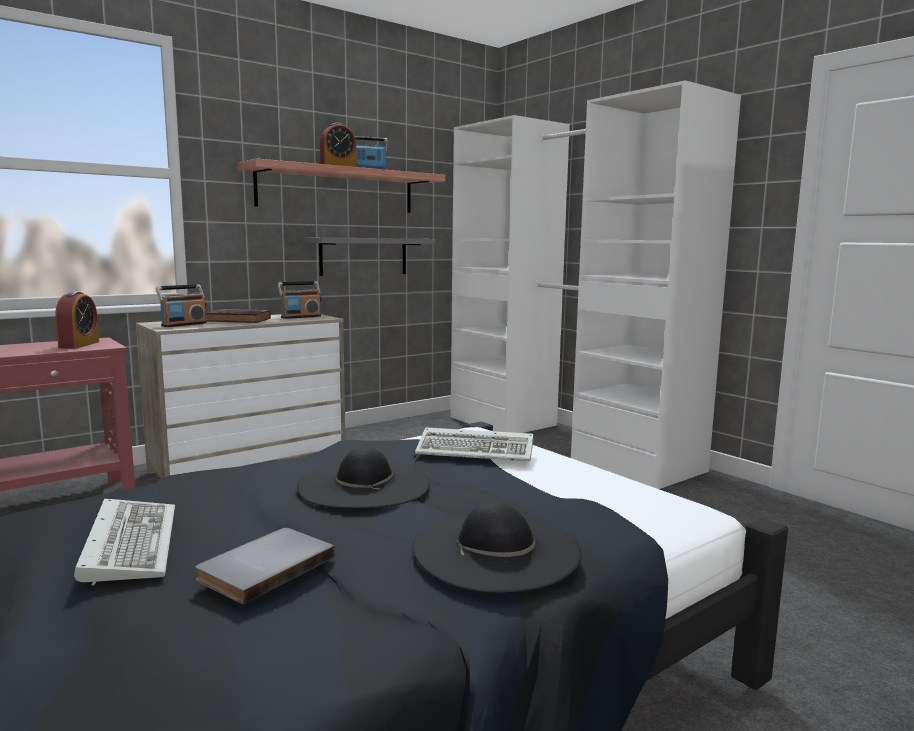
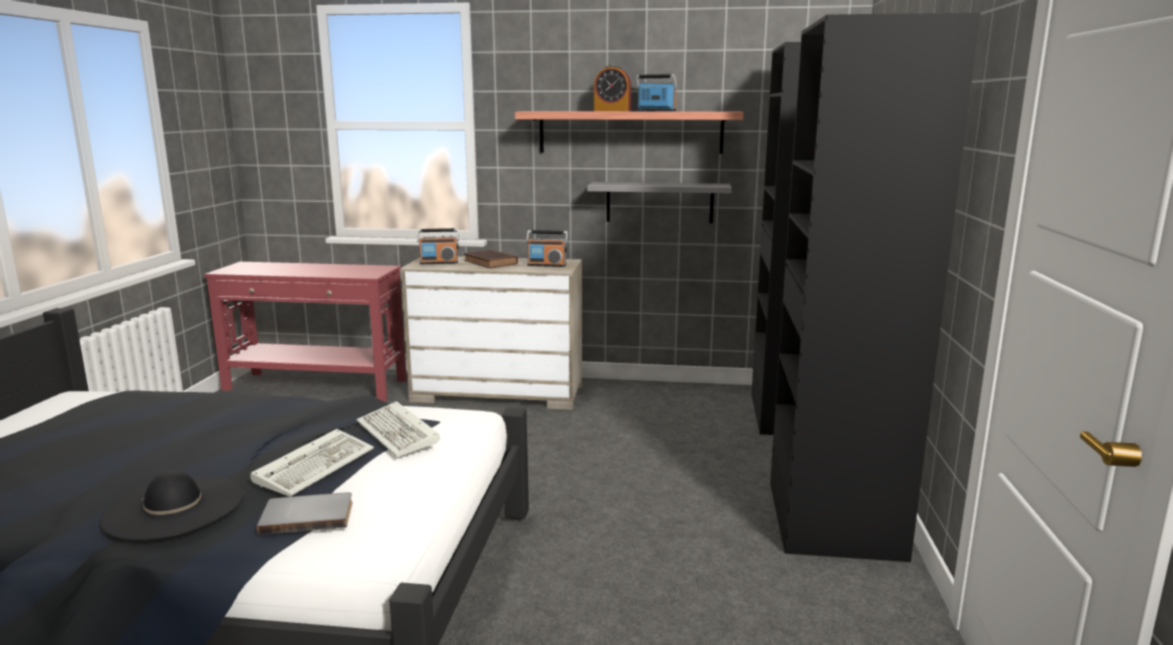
camera: 45 degrees right, 5 degrees up
alarm clock [55,291,99,349] -> none
keyboard [74,499,175,586] -> keyboard moved to [250,429,374,497]
grey book [195,528,335,604] -> grey book moved to [257,492,353,535]
black hat [297,447,430,508] -> none
white wardrobe [451,80,741,489] -> black wardrobe [752,12,981,562]

